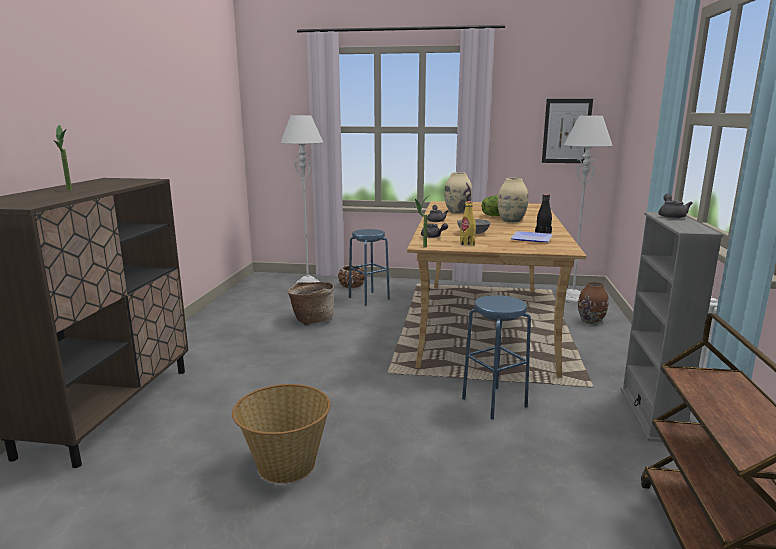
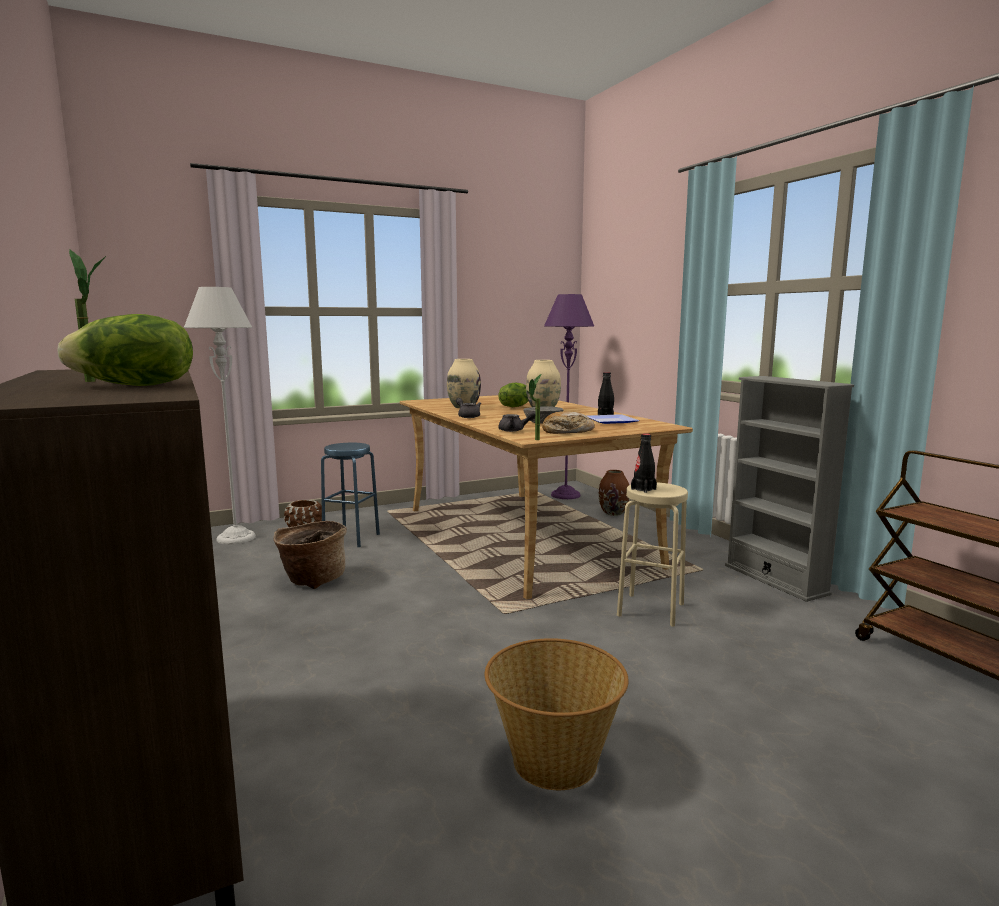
camera: 35 degrees left, 5 degrees down
yellow bottle [460,201,476,245] -> bread [542,411,595,434]
blue stool [462,295,531,420] -> beige stool [617,482,688,627]
picture [542,99,593,163] -> none
grey floor lamp [564,116,613,303] -> purple floor lamp [544,294,594,499]
grey teapot [658,194,693,219] -> none
none -> lettuce [58,314,193,386]
none -> black bottle [631,433,657,493]

